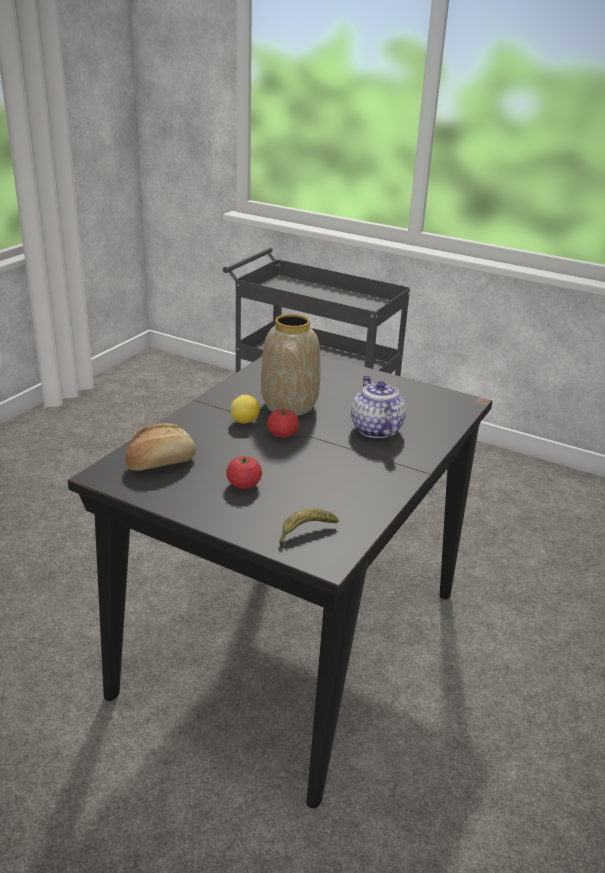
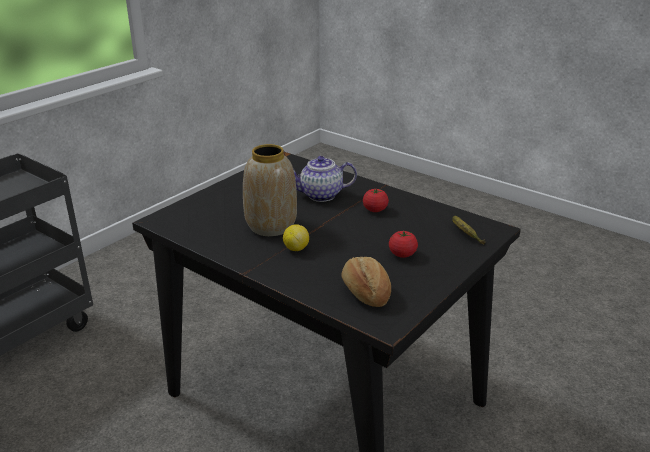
camera: 80 degrees left, 0 degrees up
tomato [267,408,299,438] -> tomato moved to [363,189,389,212]

